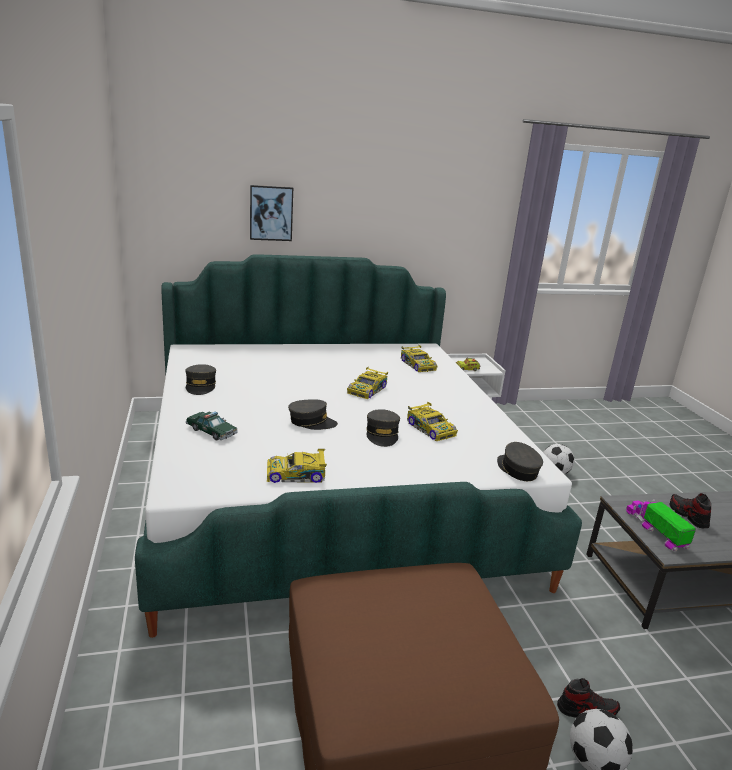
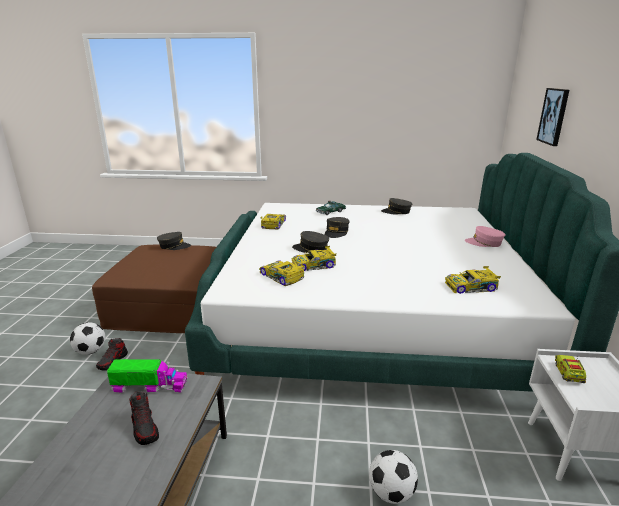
camera: 110 degrees right, 0 degrees up
toy car [347,367,388,399] -> toy car moved to [259,260,305,286]
grey cap [497,442,543,481] -> grey cap moved to [157,232,191,250]
shoe [670,493,711,528] -> shoe turned 60 degrees clockwise [129,391,159,445]
none -> pink cap [465,226,505,247]

